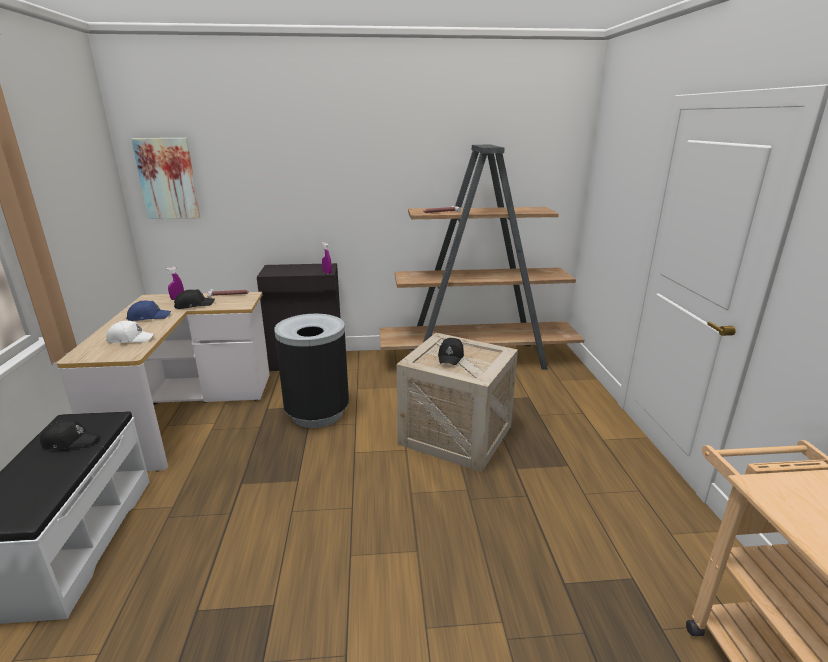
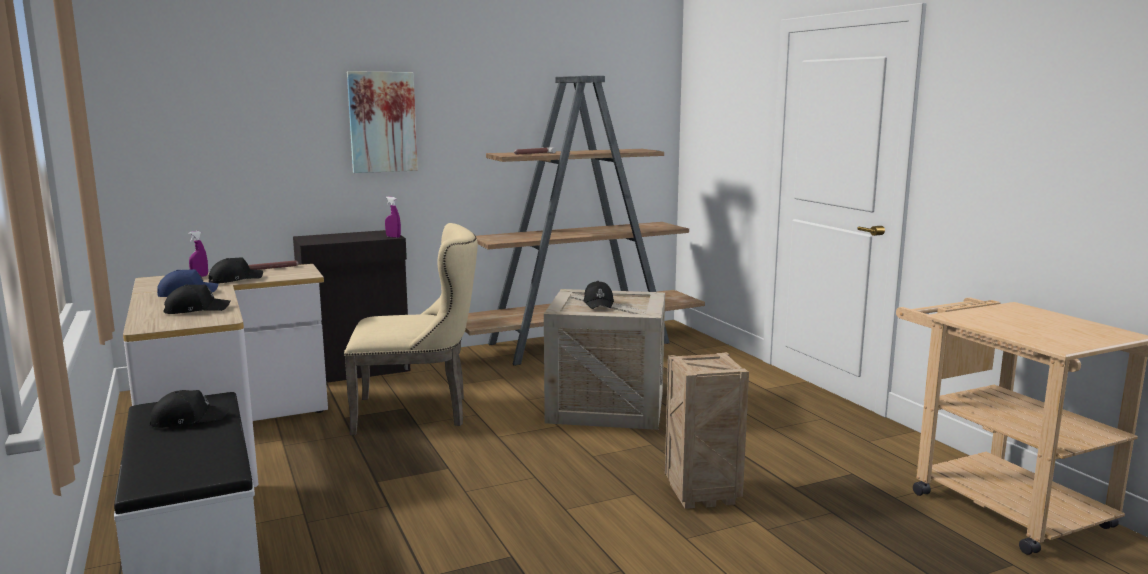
camera: 20 degrees left, 10 degrees down
white cap [106,321,154,343] -> black cap [163,284,231,314]
picture [131,138,200,219] -> picture moved to [347,71,418,173]
black trash can [274,314,349,428] -> beige chair [344,223,478,435]
none -> crate [665,352,749,509]

